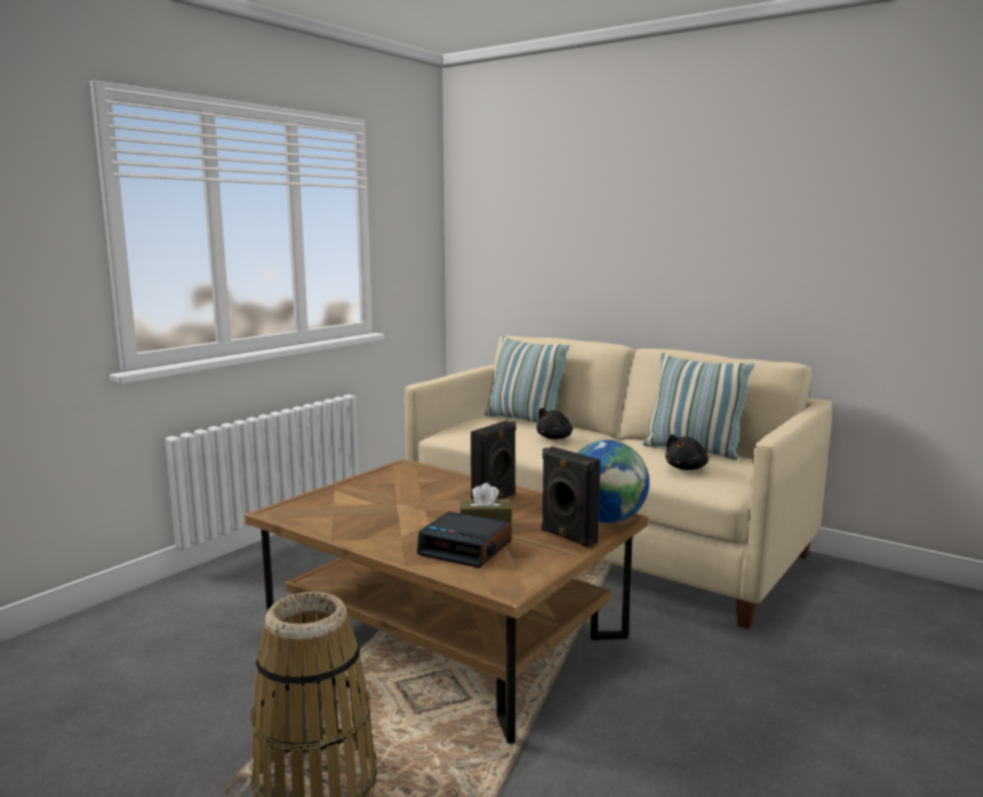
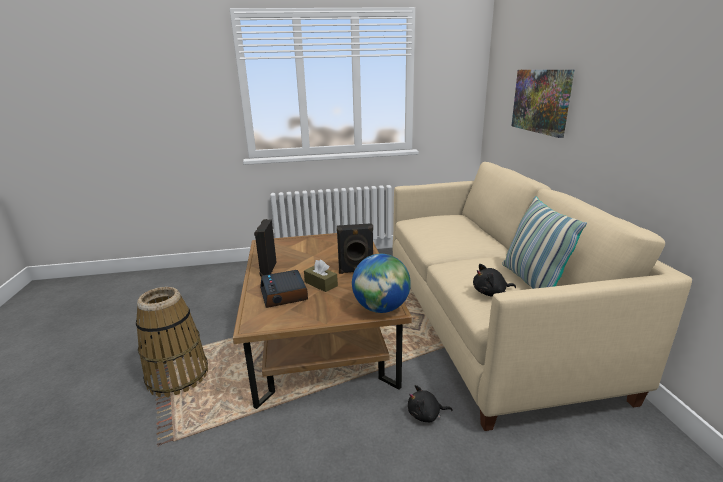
camera: 45 degrees right, 10 degrees up
pillow [485,336,570,423] -> none
black plush toy [537,408,573,439] -> black plush toy moved to [408,385,453,422]
black speaker [541,447,600,548] -> black speaker moved to [254,219,277,277]
none -> picture [512,70,574,138]

